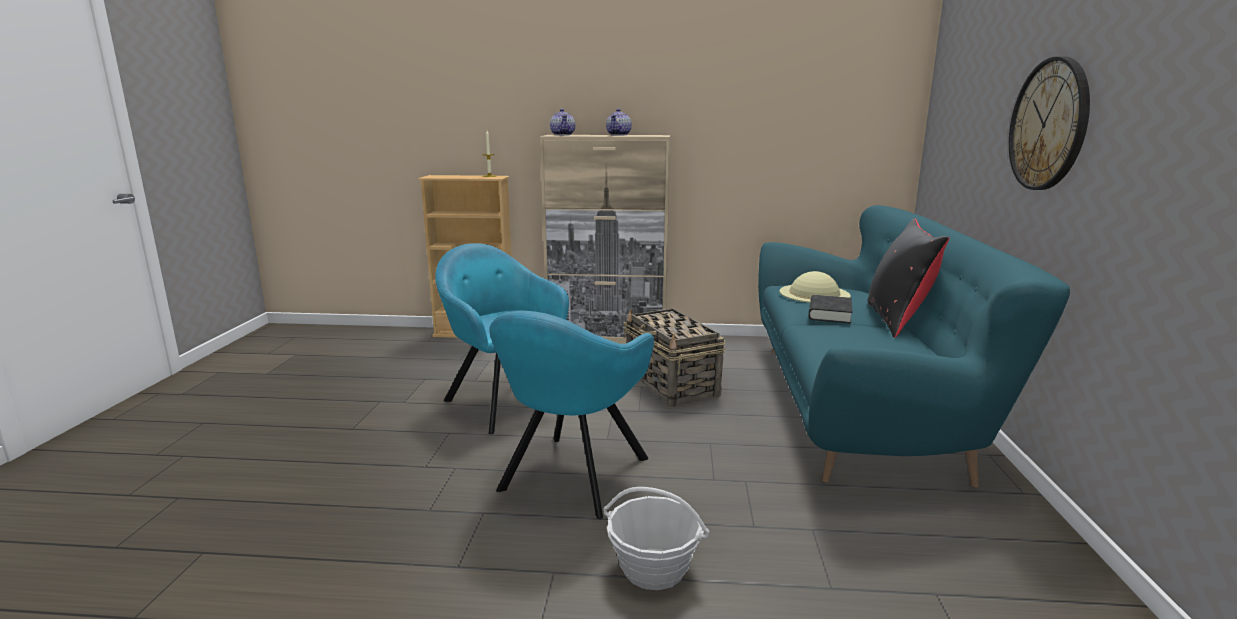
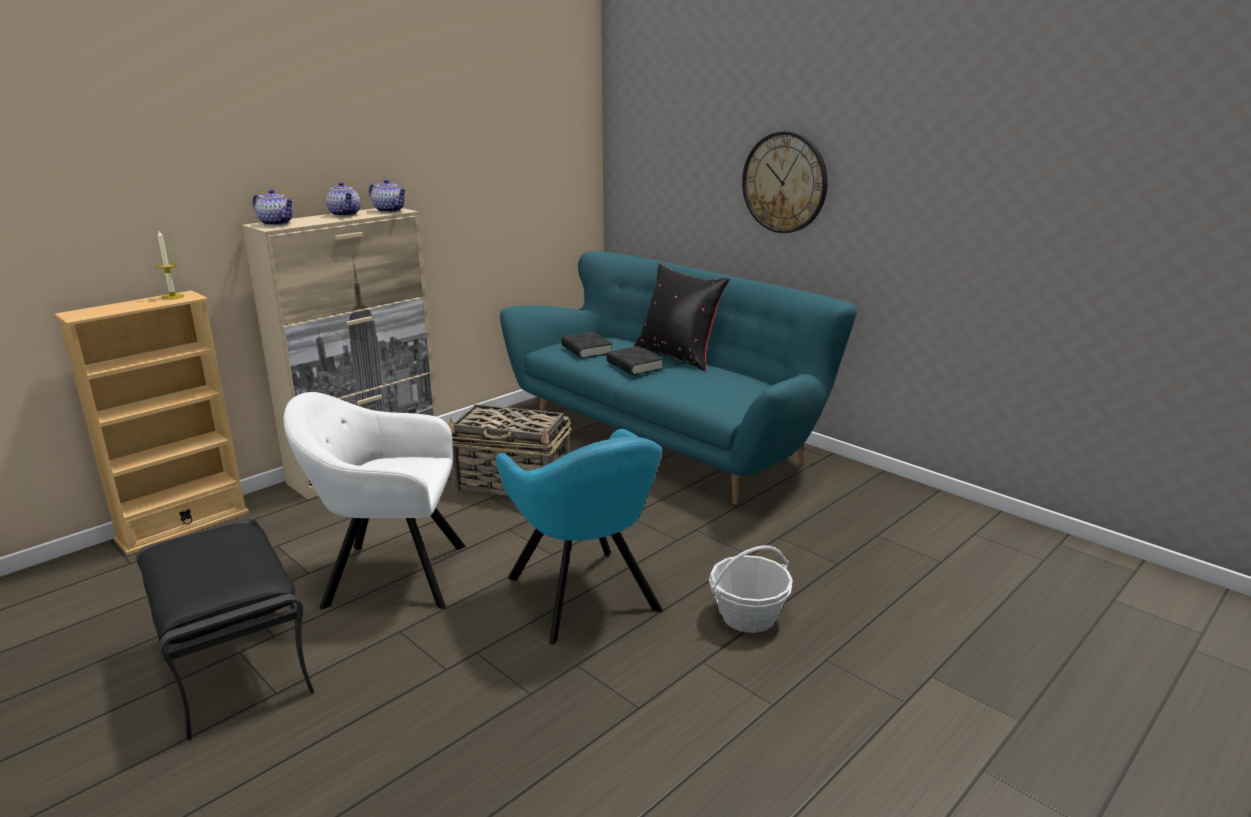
camera: 50 degrees left, 5 degrees up
turquoise armchair [435,243,569,434] -> white armchair [283,392,465,609]
beige hat [779,271,851,303] -> black book [561,332,612,359]
none -> black ottoman [136,519,315,742]
none -> teapot [369,179,406,213]

